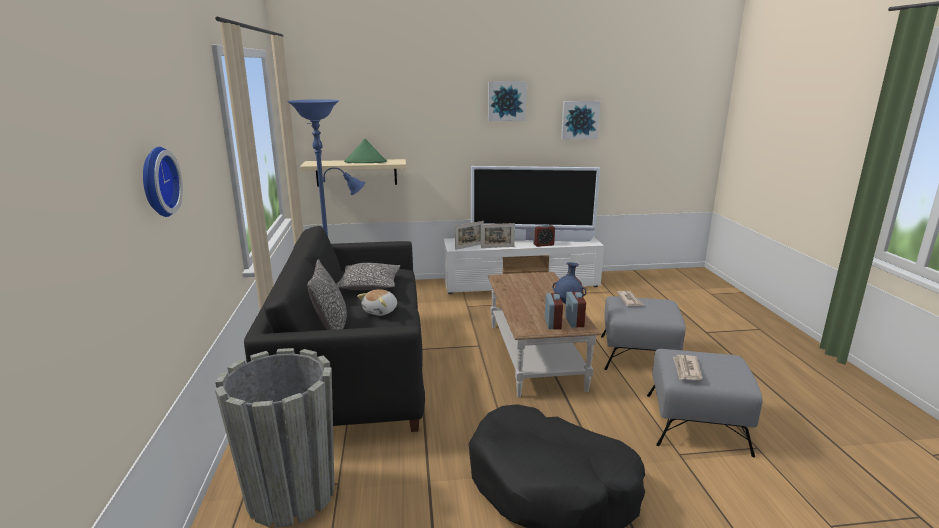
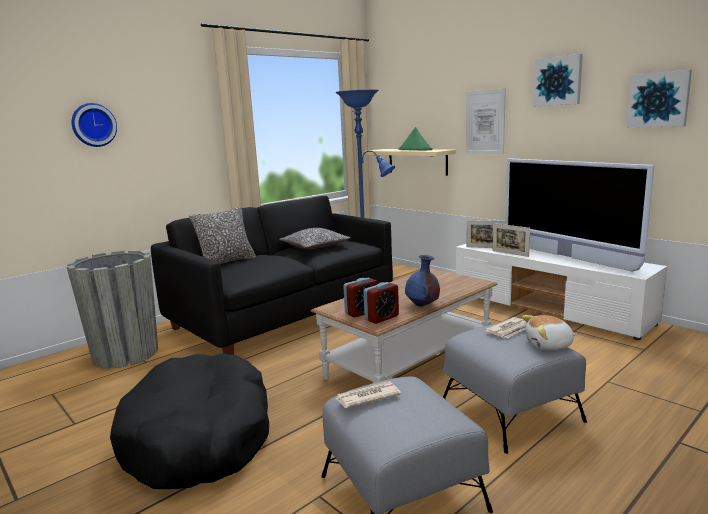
camera: 55 degrees right, 5 degrees down
plush toy [357,289,397,316] -> plush toy moved to [522,315,577,350]
alarm clock [533,224,555,247] -> none
none -> picture [466,88,506,154]

